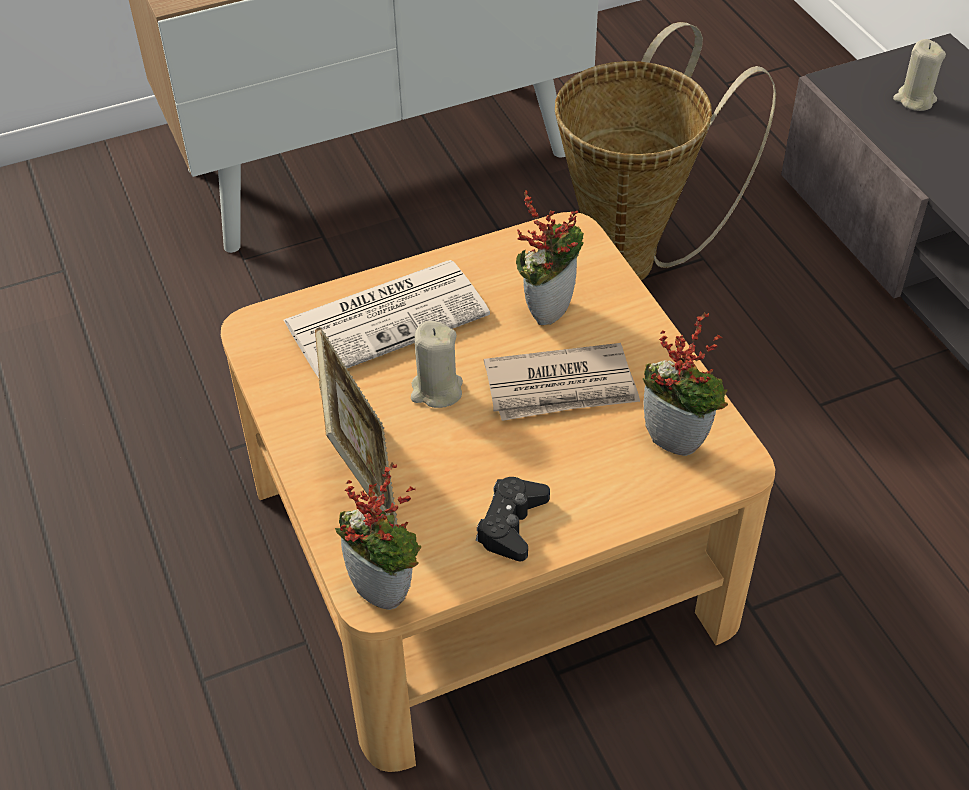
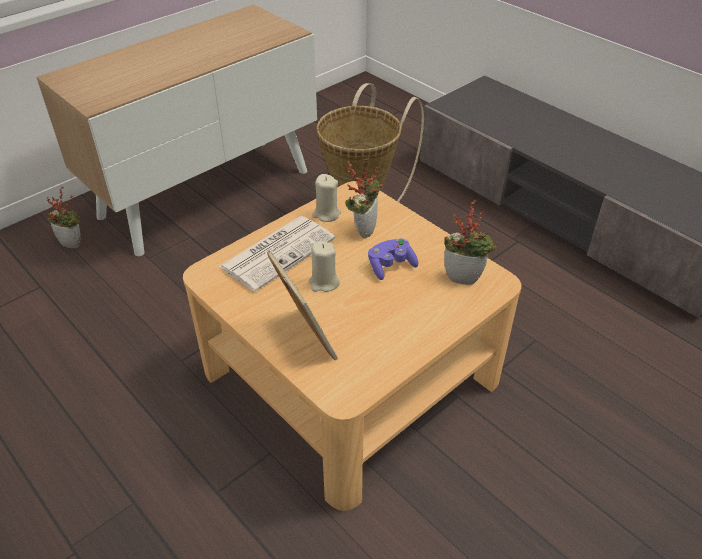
camera: 20 degrees left, 5 degrees down
potted plant [335,462,421,610] -> potted plant moved to [46,187,81,248]
black game controller [476,477,550,561] -> none
newspaper [484,343,640,421] -> purple game controller [368,238,418,280]
beige candle [893,39,946,111] -> beige candle moved to [312,174,341,222]

